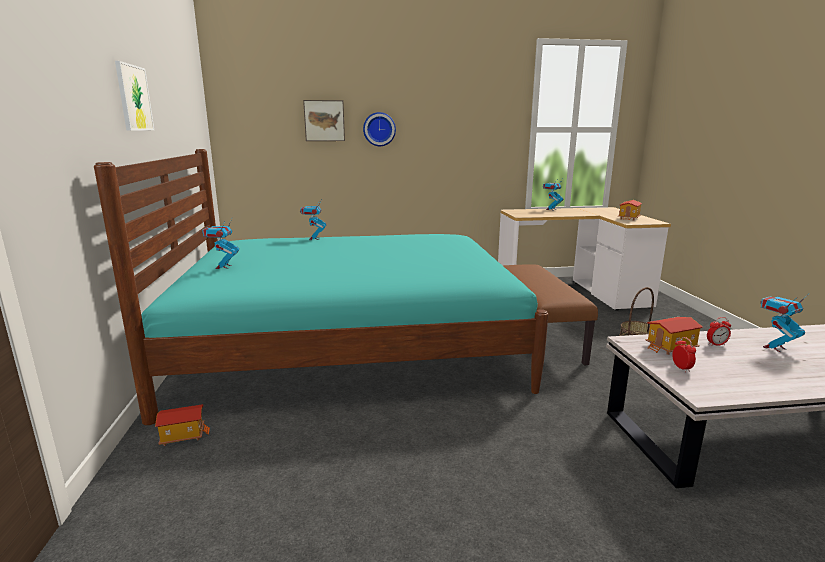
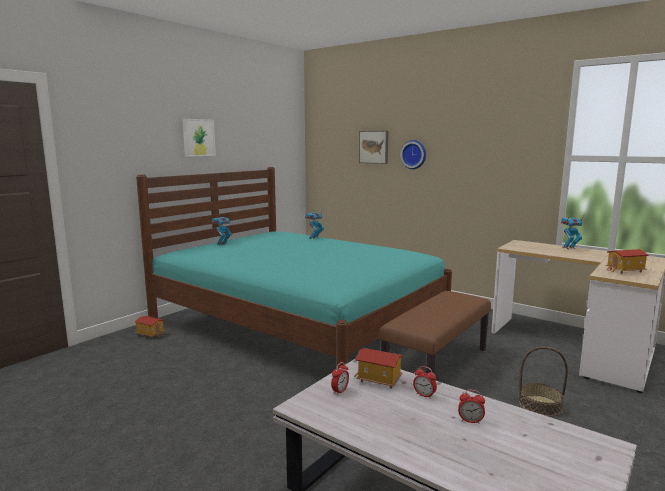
camera: 45 degrees right, 5 degrees down
toy robot [760,293,810,352] -> alarm clock [458,390,485,424]

